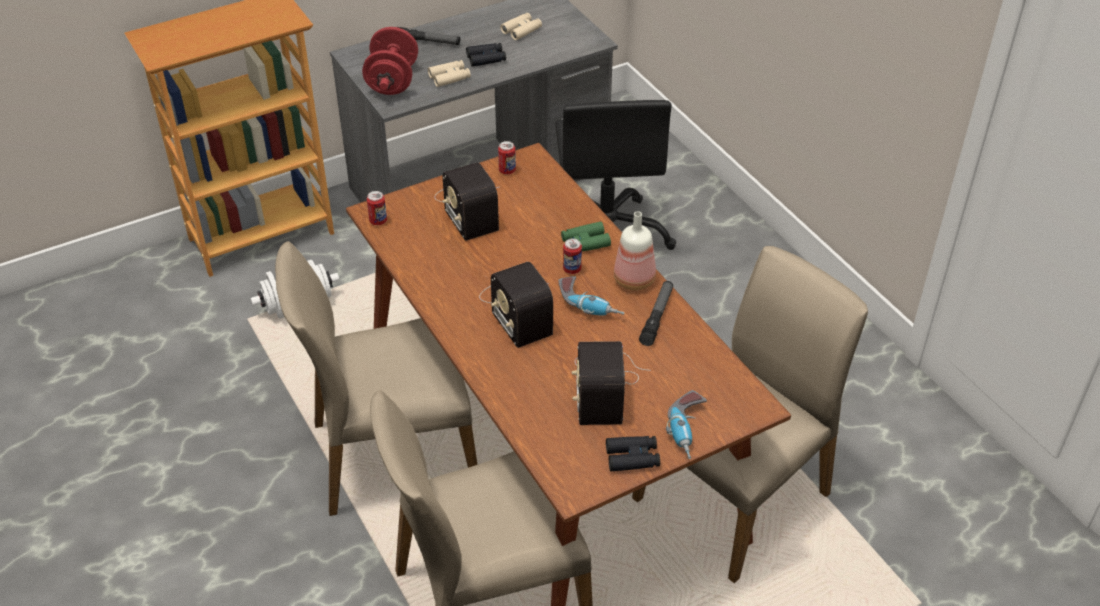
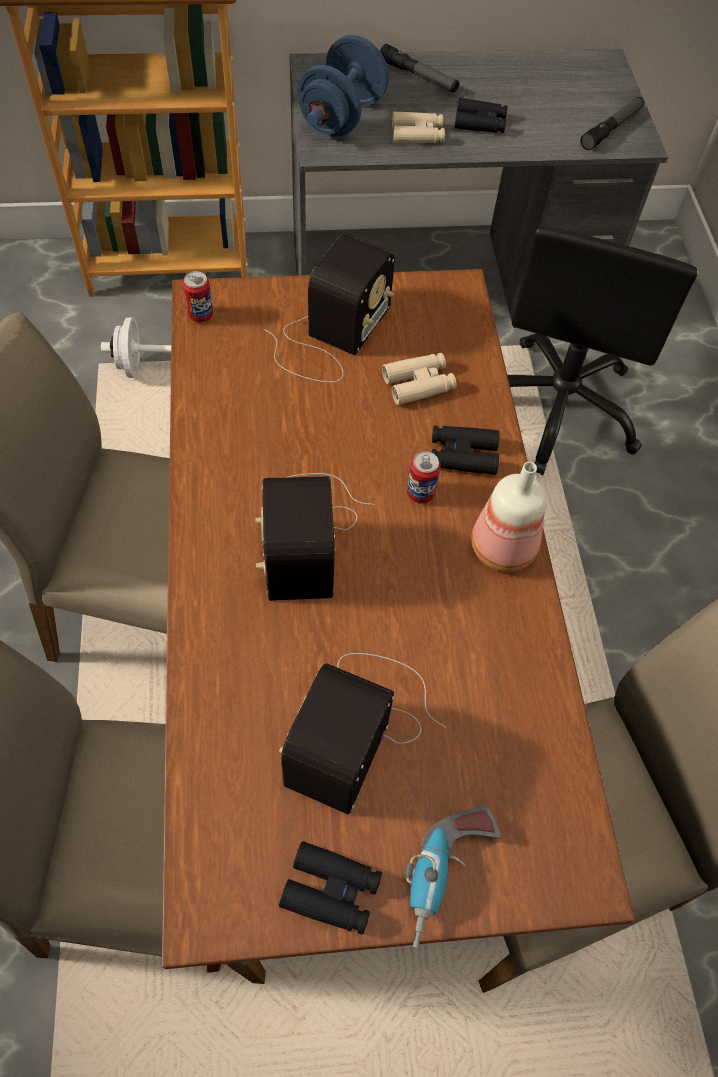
camera: 20 degrees right, 15 degrees up
red dumbbell [362,27,418,95] -> blue dumbbell [297,35,389,137]
radio [434,162,499,241] -> radio turned 150 degrees counterclockwise [264,234,395,383]
can [498,141,516,175] -> none
beige binoculars [500,13,542,40] -> beige binoculars moved to [382,353,457,405]
power drill [558,276,625,315] -> none
green binoculars [561,221,611,251] -> black binoculars [431,426,500,475]
flashlight [639,281,673,346] -> flashlight moved to [580,97,644,150]

